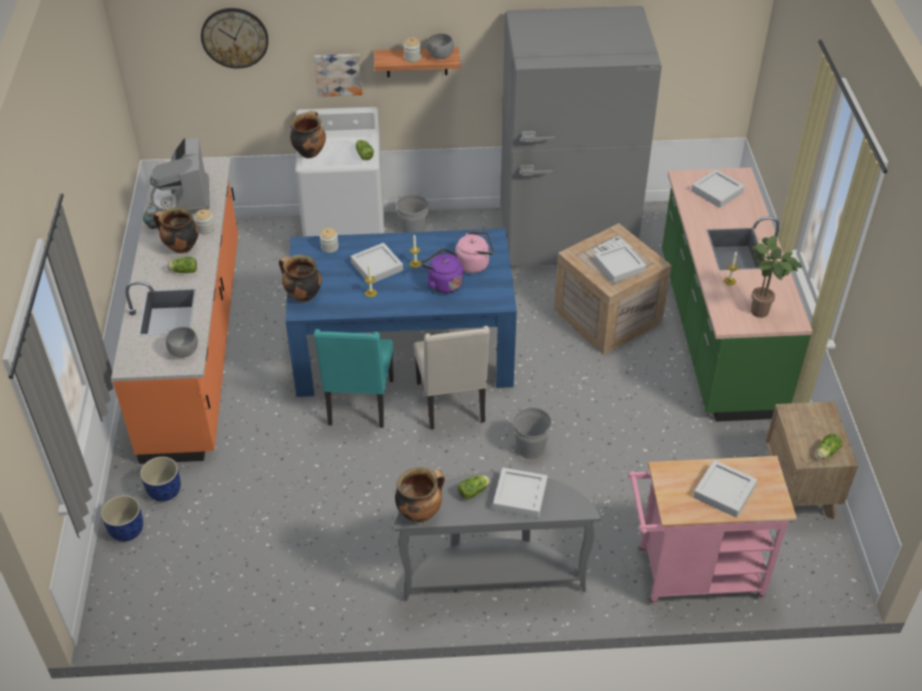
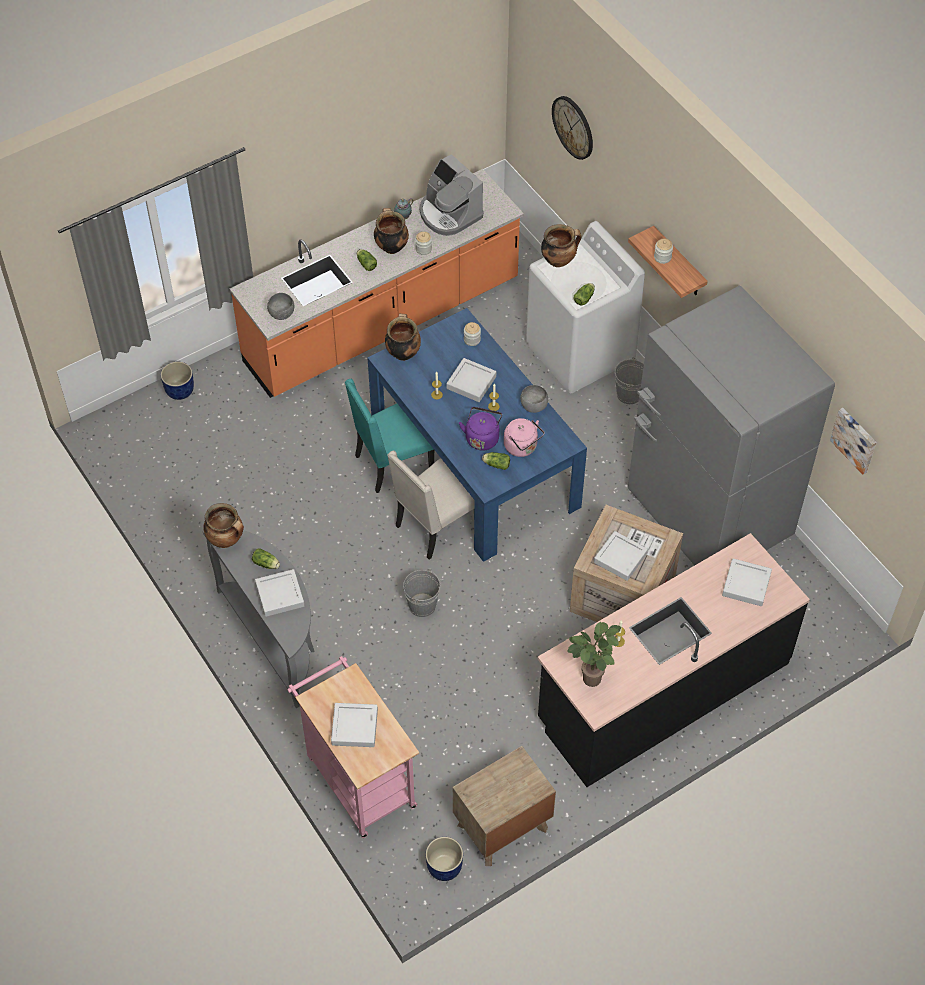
camera: 60 degrees right, 10 degrees up
blue planter [140,457,181,502] -> blue planter moved to [426,837,463,881]
coffee machine [150,138,210,214] -> coffee machine turned 90 degrees counterclockwise [419,154,483,236]
picture [314,54,362,97] -> picture moved to [830,408,876,475]
grey bowl [427,33,454,59] -> grey bowl moved to [520,385,548,413]
green counter [662,167,813,422] -> black counter [537,533,810,787]
lettuce [816,434,843,459] -> lettuce moved to [482,452,510,470]

